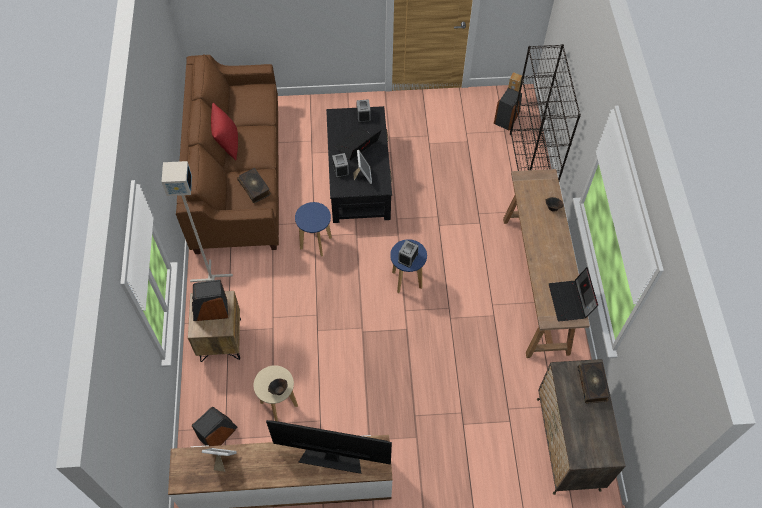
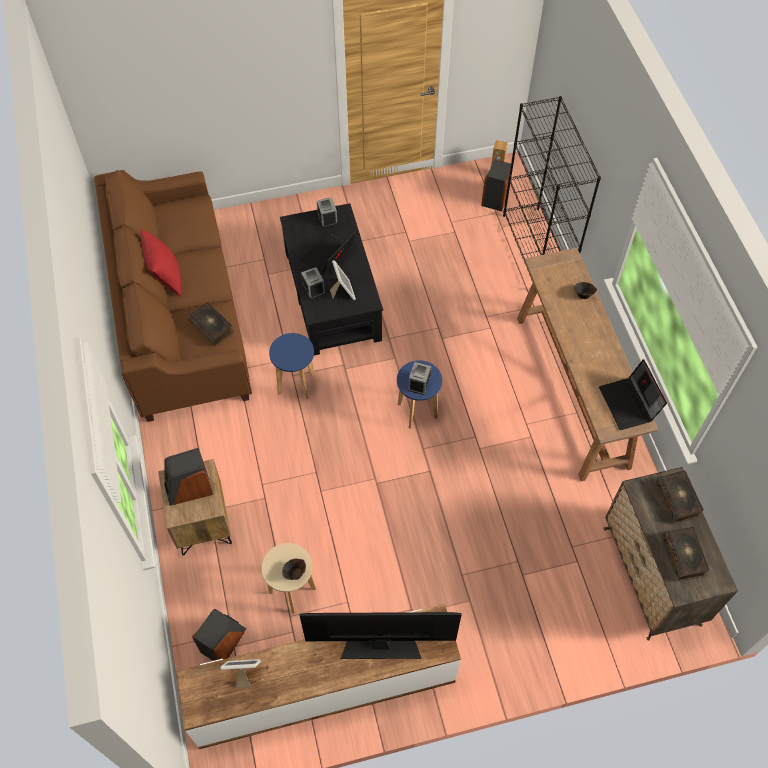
camera: 10 degrees left, 0 degrees up
grey floor lamp [162,161,233,282] -> none
none -> book [663,527,709,581]

